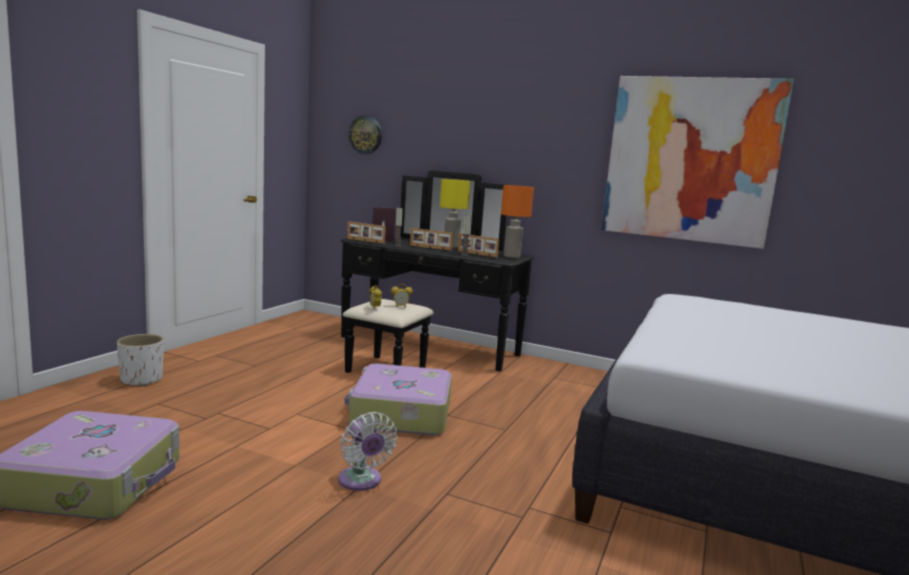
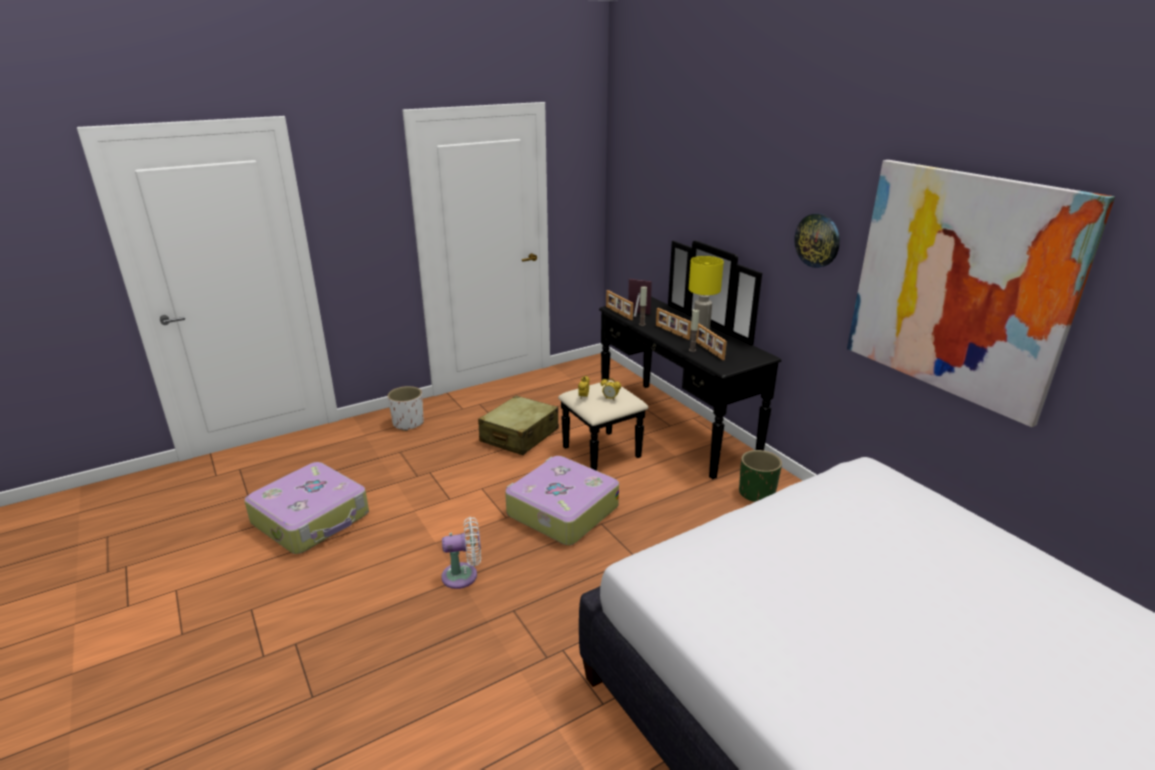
camera: 35 degrees right, 15 degrees up
white fan [338,412,398,491] -> white fan turned 105 degrees counterclockwise [441,517,481,589]
wall clock [348,115,382,154] -> wall clock moved to [794,213,840,268]
orange table lamp [501,185,534,258] -> none
none -> beige suitcase [478,395,559,455]
none -> green planter [739,450,782,502]

